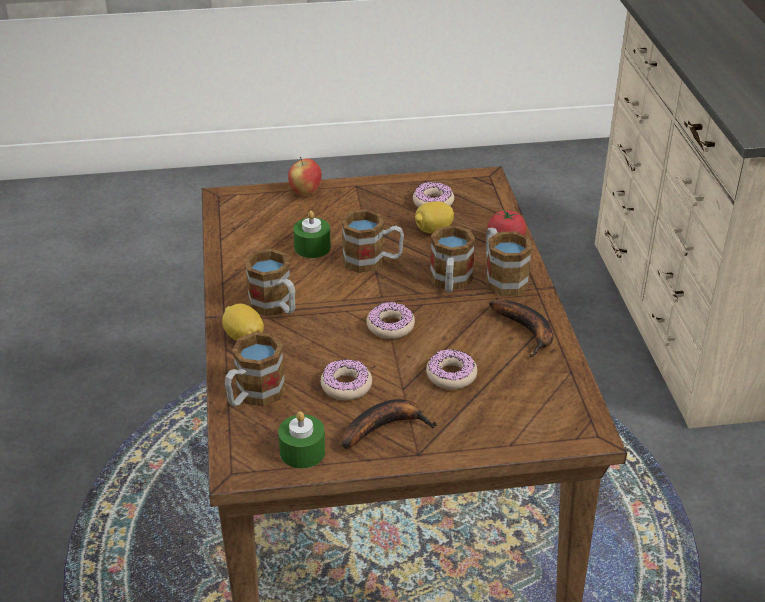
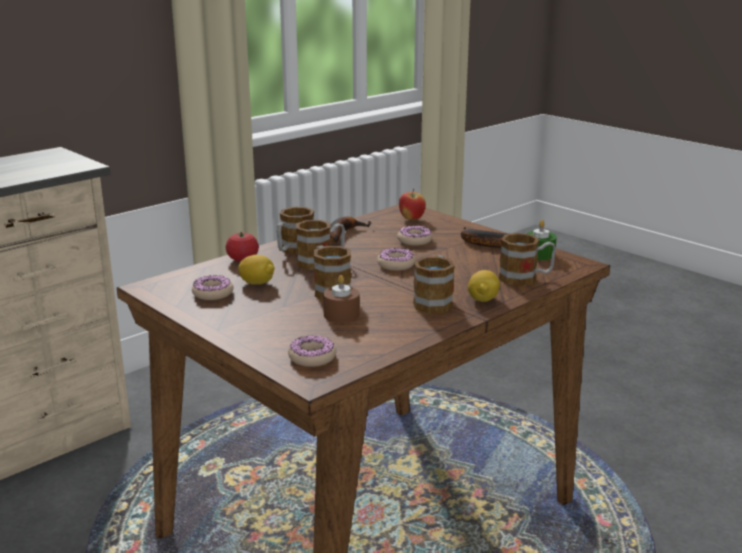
camera: 125 degrees left, 15 degrees down
apple [288,157,322,196] -> apple moved to [399,189,426,220]
green candle [293,211,331,258] -> brown candle [323,275,360,323]
donut [321,359,372,400] -> donut moved to [288,335,336,367]

